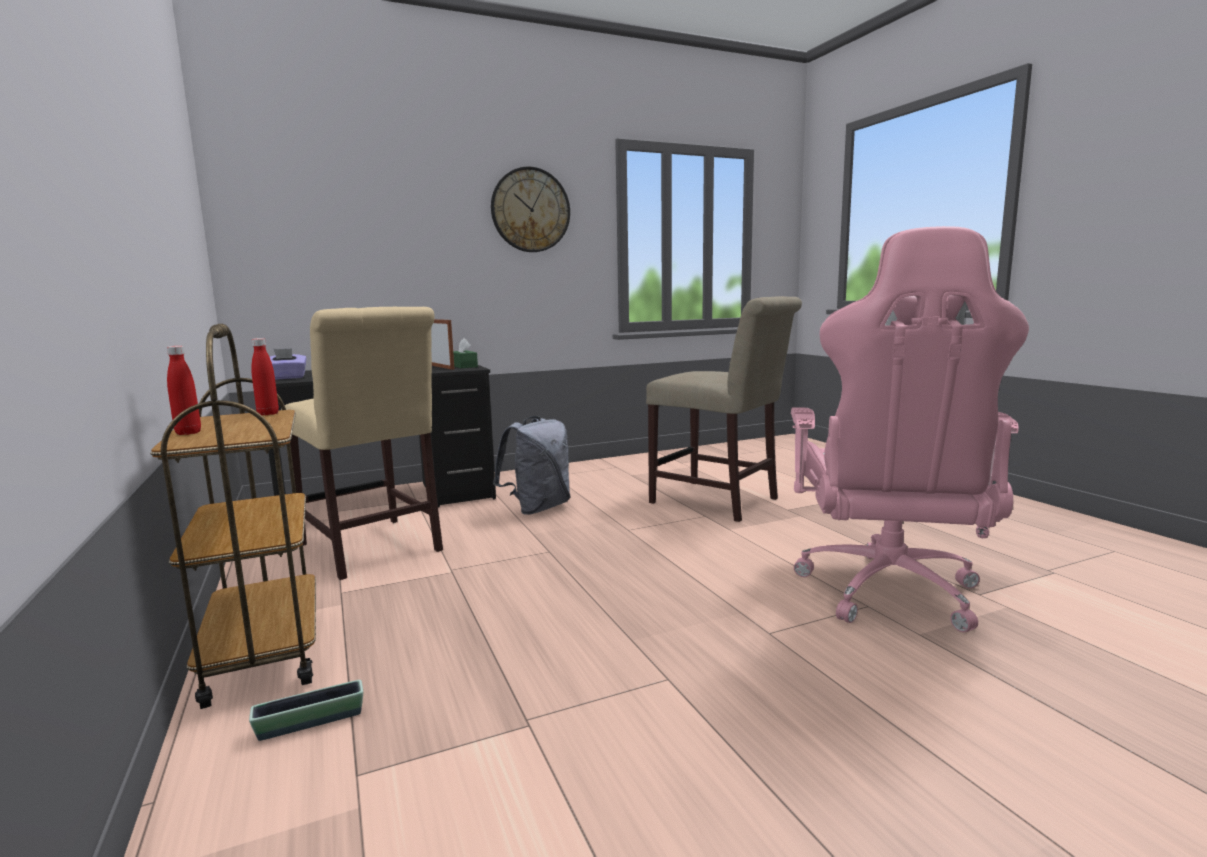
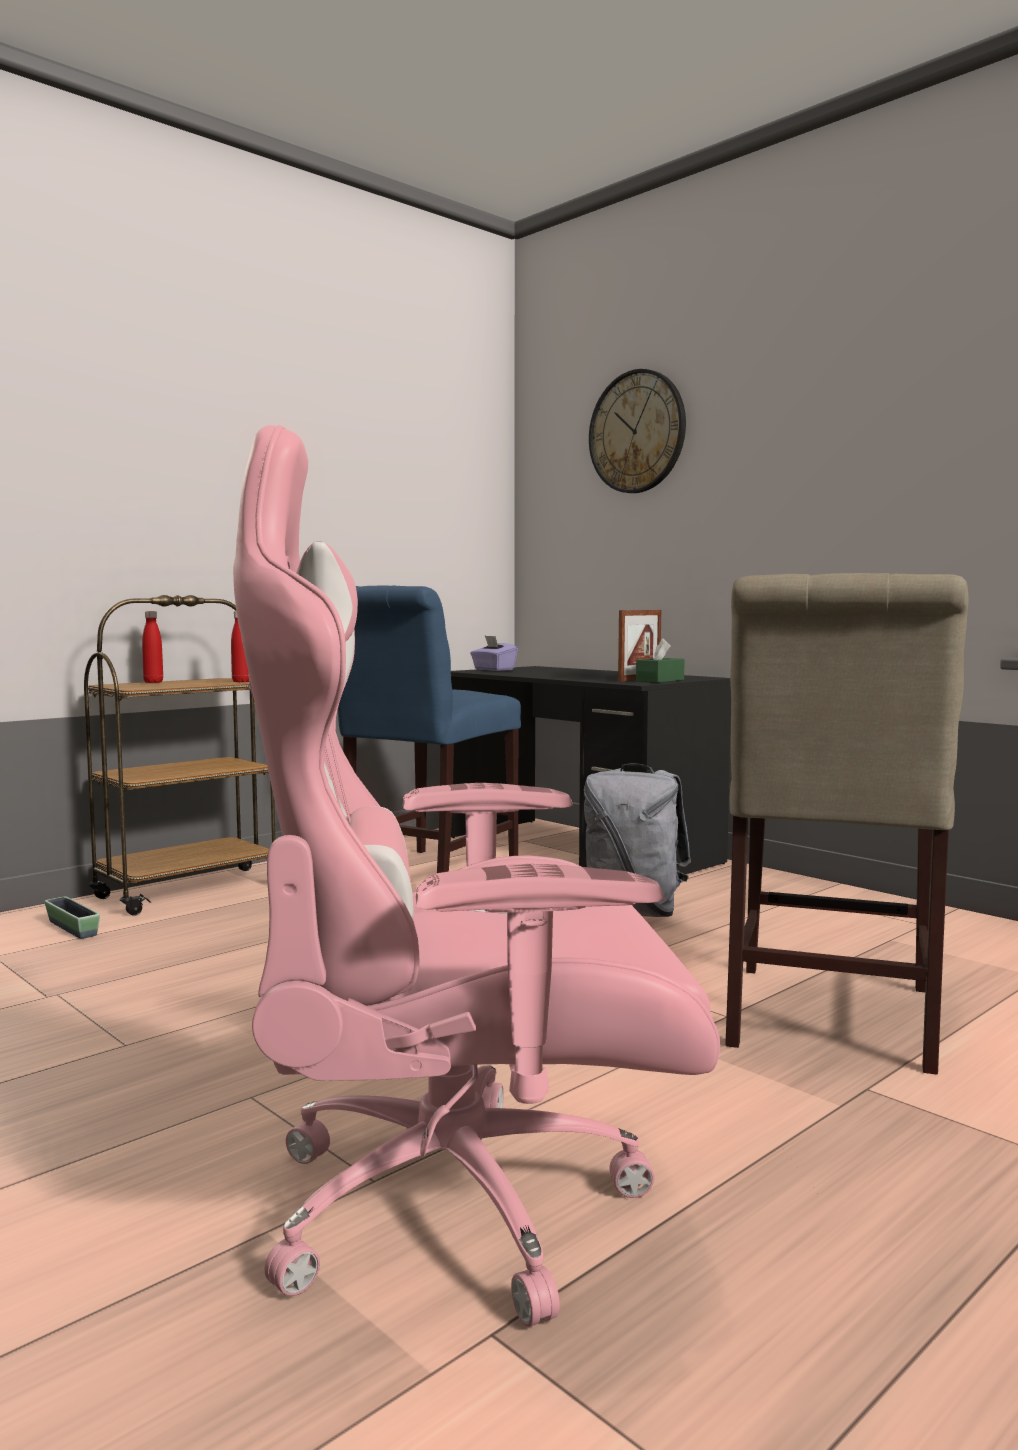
camera: 70 degrees right, 5 degrees down
beige chair [281,306,443,580] -> blue chair [337,585,521,873]
wall clock [491,167,570,252] -> wall clock moved to [589,369,686,493]

